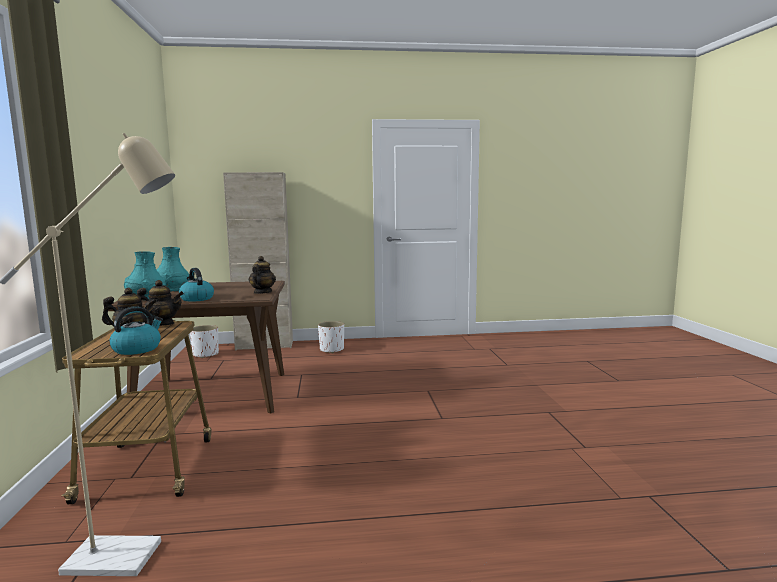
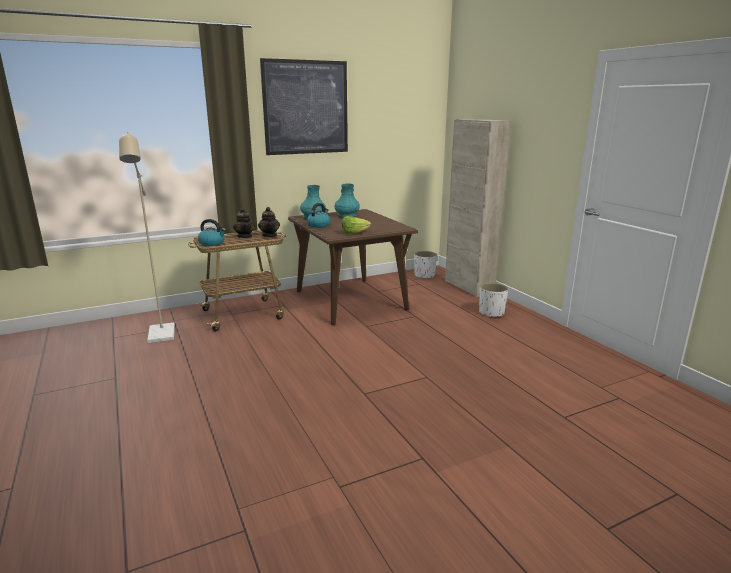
camera: 70 degrees right, 10 degrees up
teapot [249,256,276,294] -> lettuce [342,216,371,234]
none -> picture [260,58,348,155]

